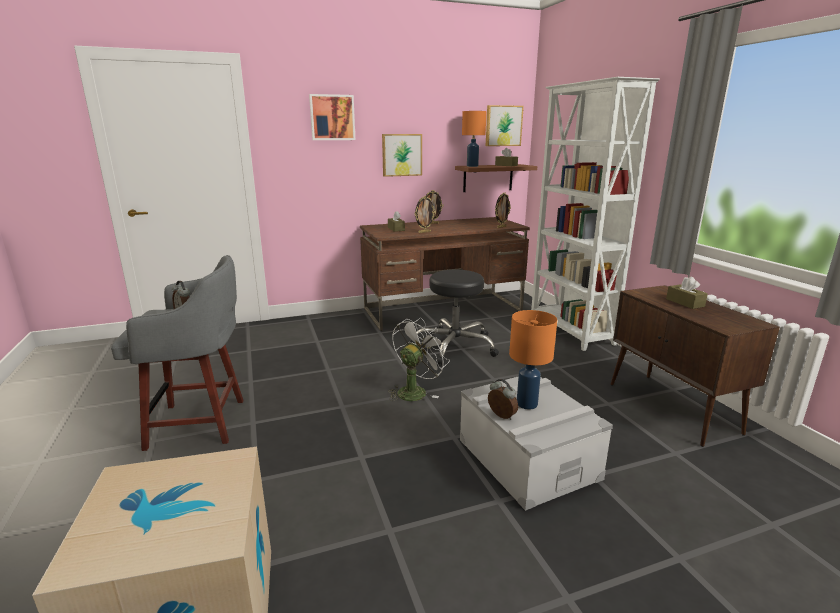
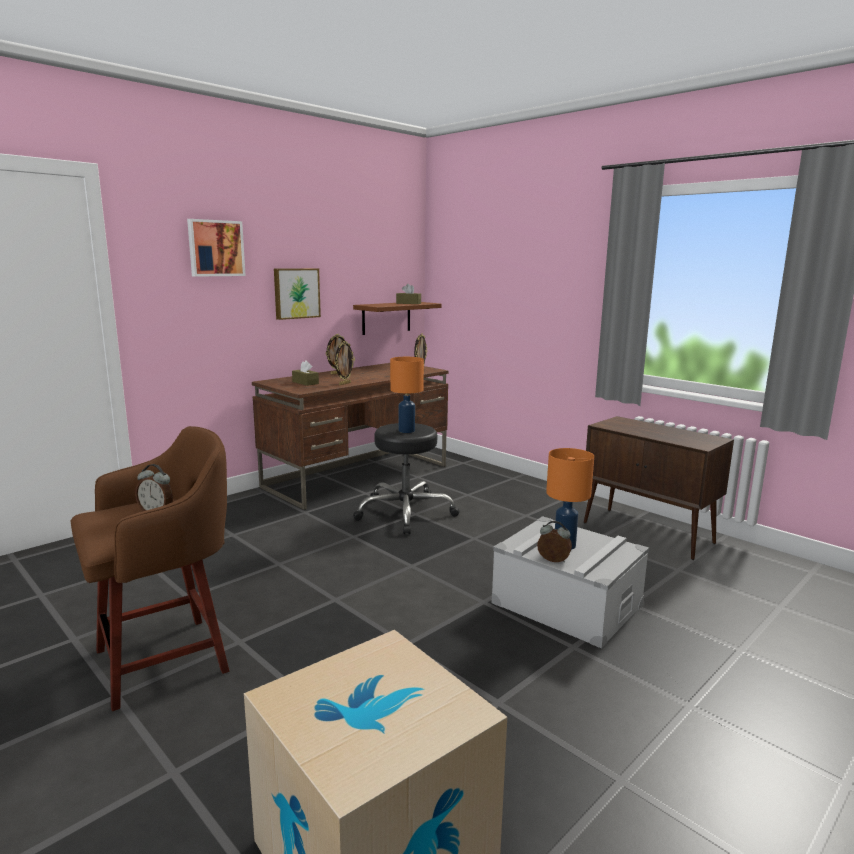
camera: 25 degrees left, 5 degrees down
grey stool [111,255,244,451] -> brown stool [70,426,229,711]
white fan [388,318,450,401] -> none
orange table lamp [462,111,486,167] -> orange table lamp moved to [390,357,424,433]
picture [486,105,524,146] -> none
white bookcase [531,77,660,351] -> none
brown tissue box [666,276,708,309] -> none

